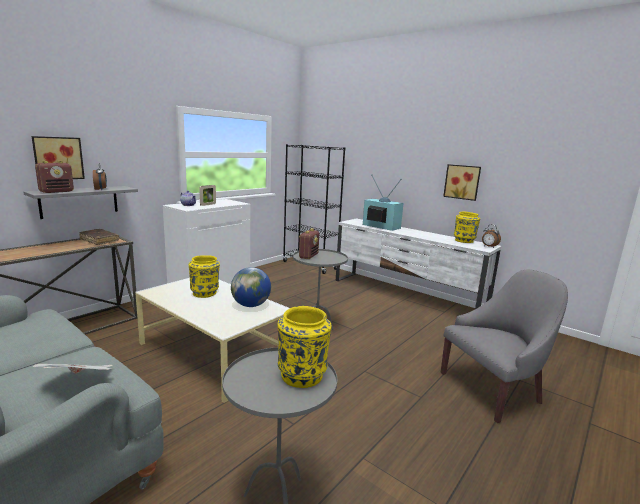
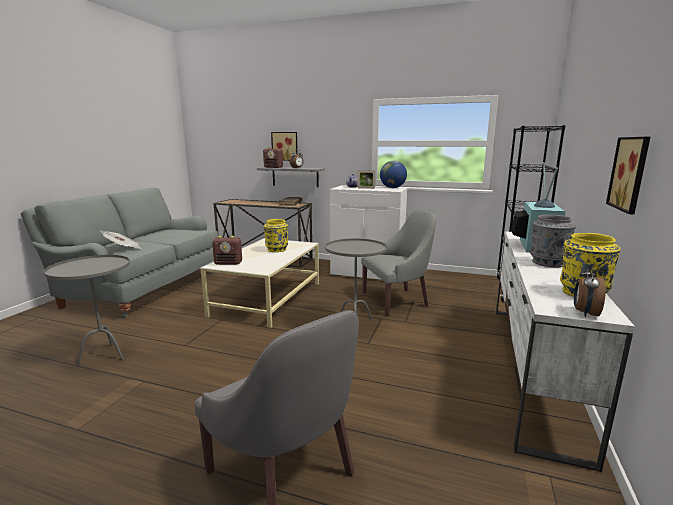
camera: 70 degrees right, 0 degrees up
globe [231,267,271,307] -> globe moved to [380,161,407,188]
yellow vase [277,306,332,388] -> none
radio [299,229,319,259] -> radio moved to [212,236,242,265]
none -> grey armchair [361,209,436,316]
none -> grey vase [530,215,576,267]

